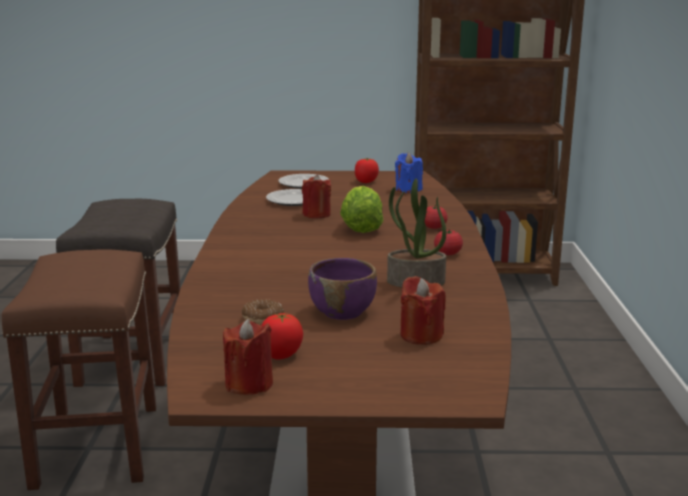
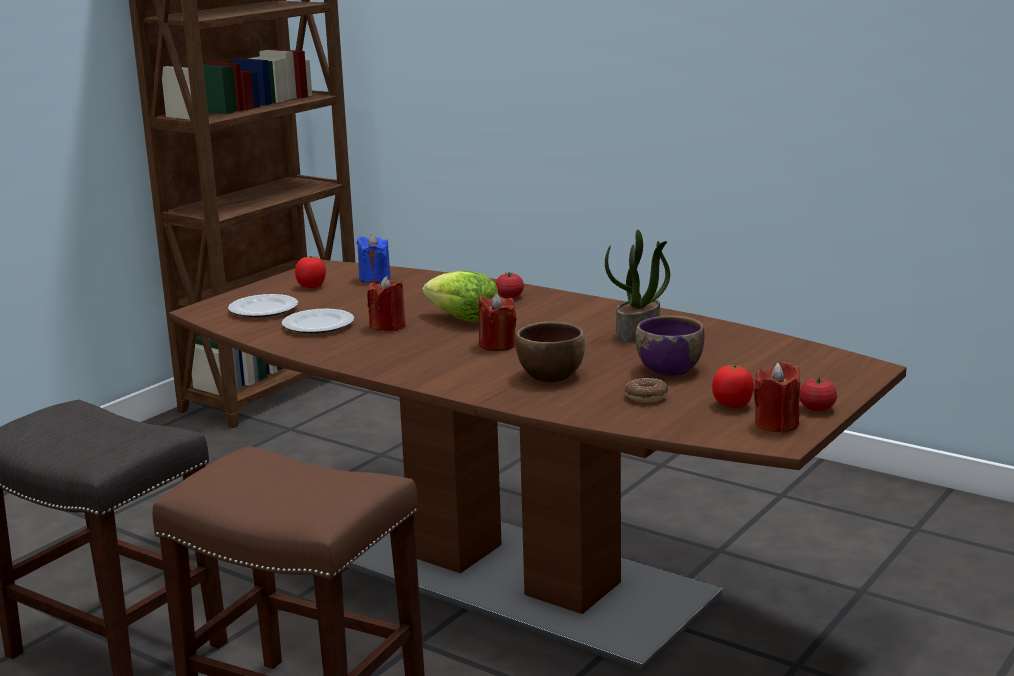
camera: 55 degrees left, 0 degrees up
red candle [400,276,445,345] -> red candle moved to [478,294,517,351]
tomato [434,229,463,255] -> tomato moved to [799,377,837,411]
none -> brown bowl [516,321,585,382]

